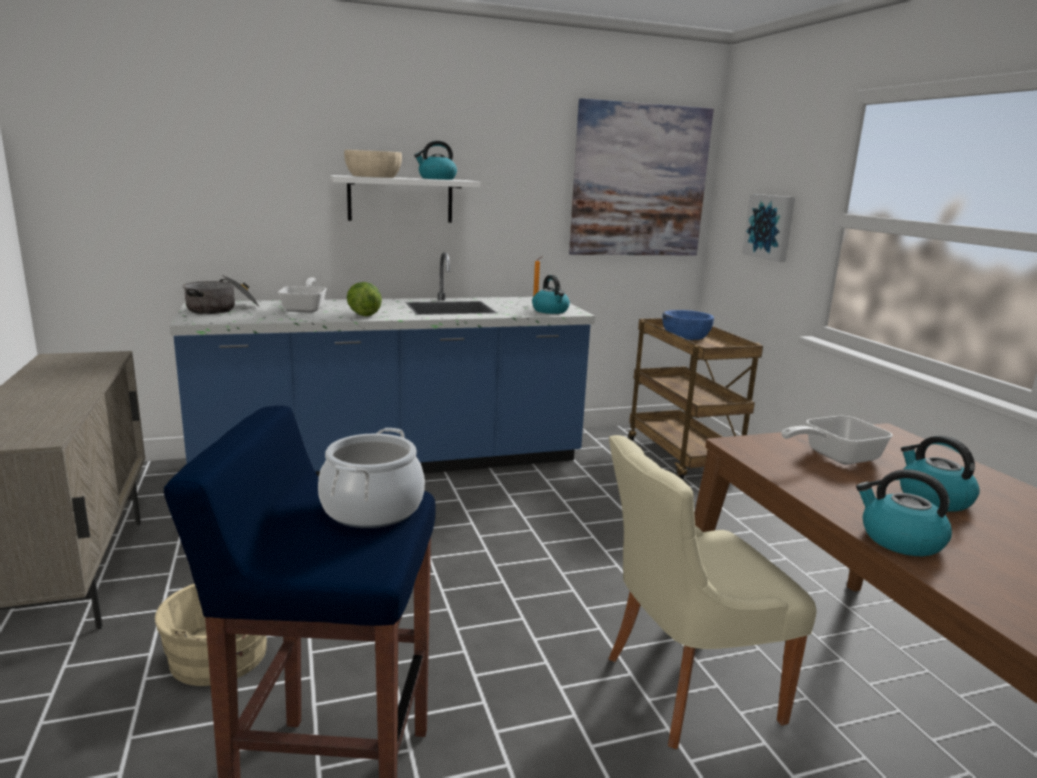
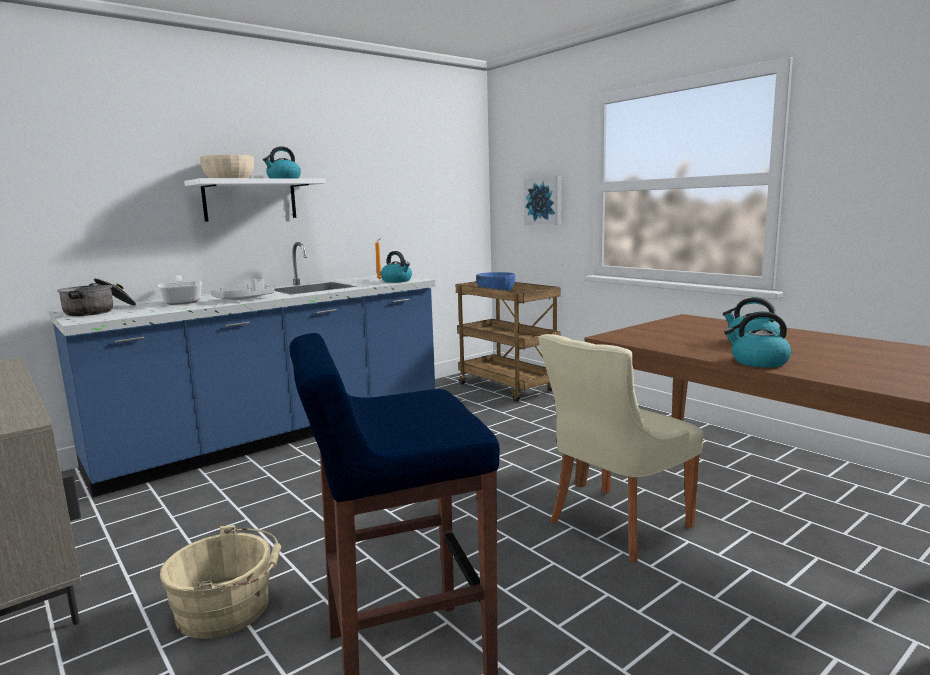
camera: 20 degrees left, 5 degrees down
cooking pot [318,428,425,528] -> none
lettuce [347,282,382,316] -> grey tray [211,278,274,300]
picture [569,98,714,255] -> none
frying pan [781,416,893,465] -> none

